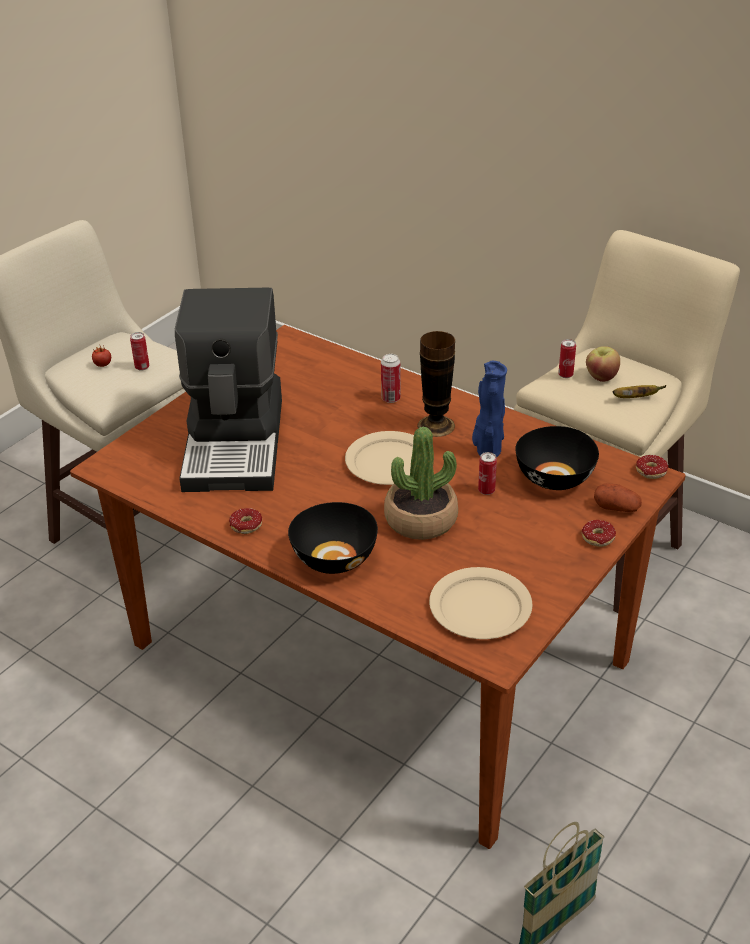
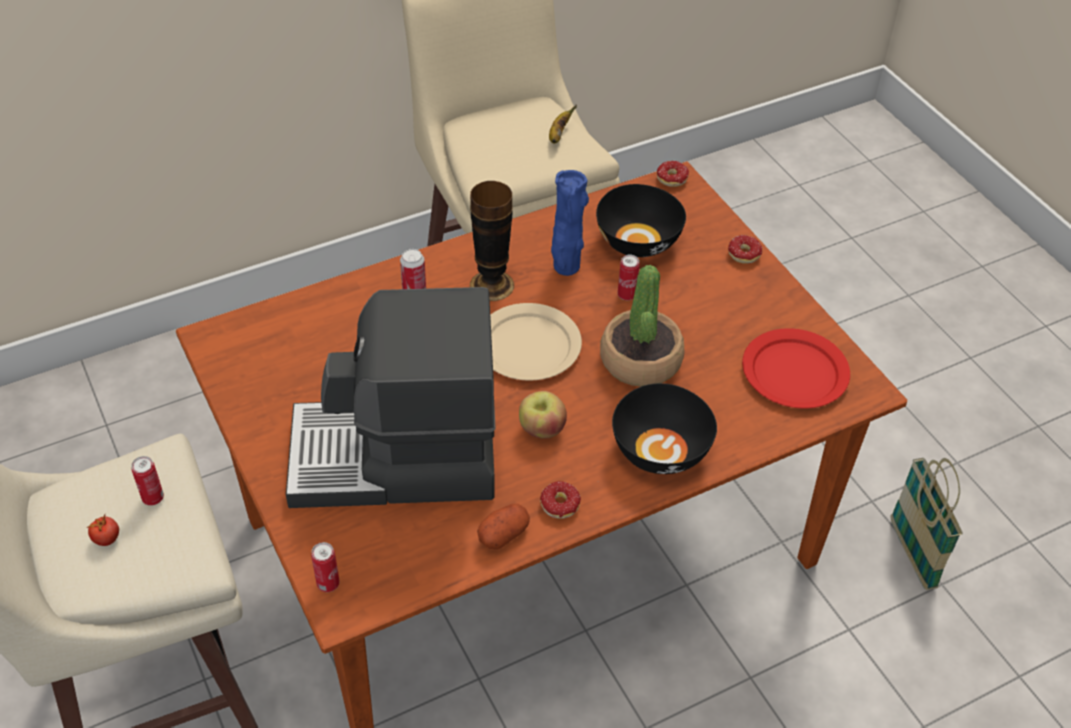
camera: 65 degrees left, 10 degrees up
coffee machine [175,288,282,492] -> coffee machine turned 150 degrees clockwise [286,287,496,508]
beige plate [429,567,533,639] -> red plate [742,328,850,408]
can [558,339,576,378] -> can moved to [311,542,340,592]
apple [586,346,620,382] -> apple moved to [519,391,567,439]
potato [594,483,642,512] -> potato moved to [477,504,530,550]

